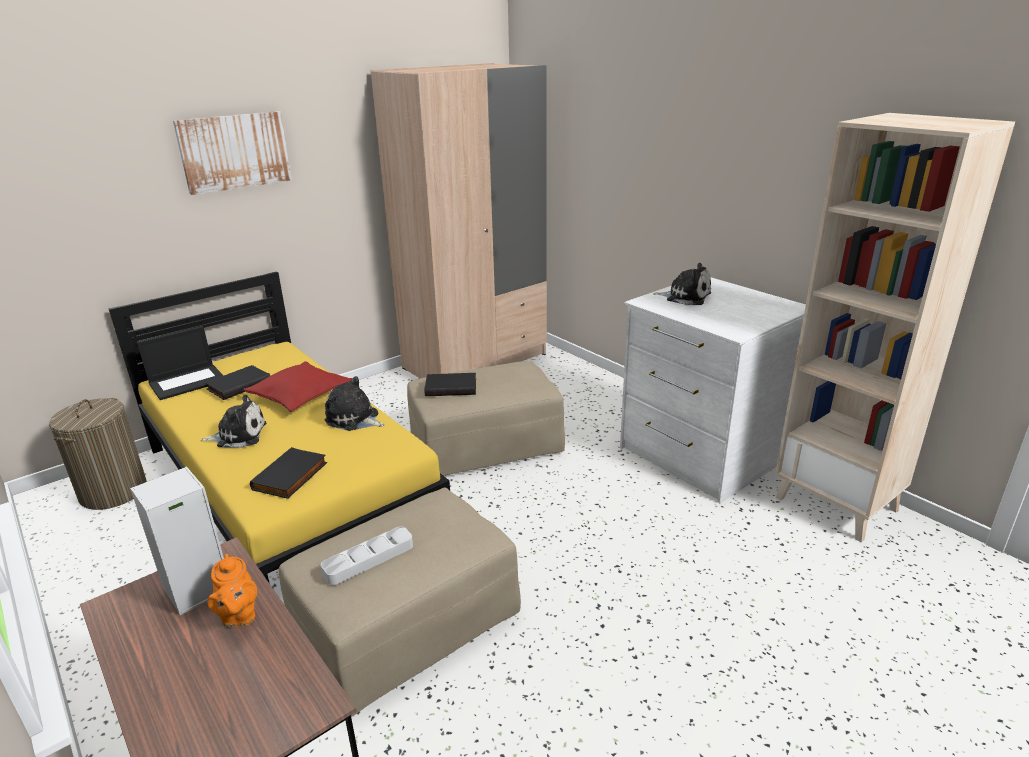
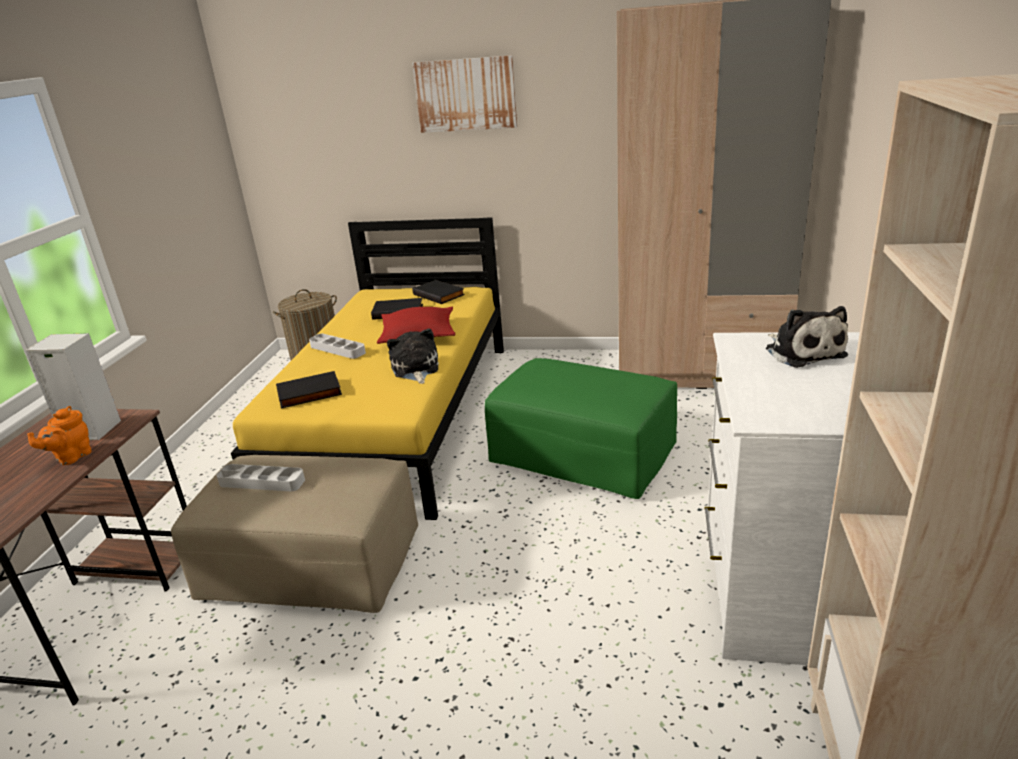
camera: 50 degrees right, 0 degrees up
laptop [137,326,223,400] -> none
plush toy [200,395,266,448] -> grey tray [309,334,366,359]
beige ottoman [407,361,565,476] -> green ottoman [485,358,677,499]
black book [424,373,476,396] -> black book moved to [412,280,465,304]

